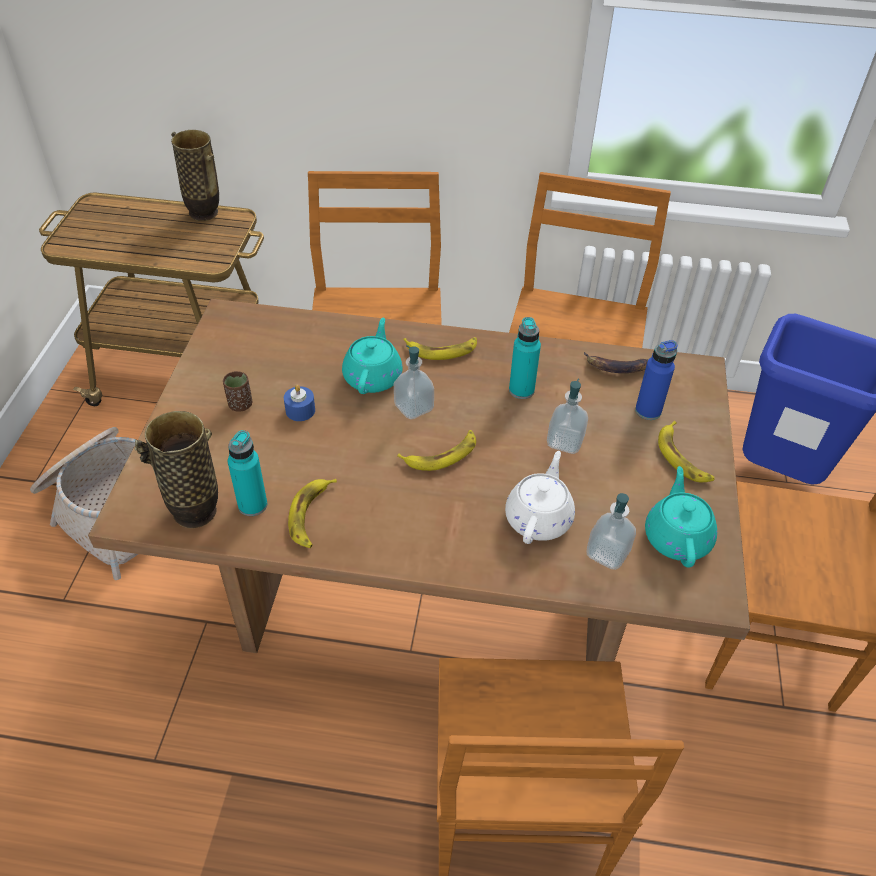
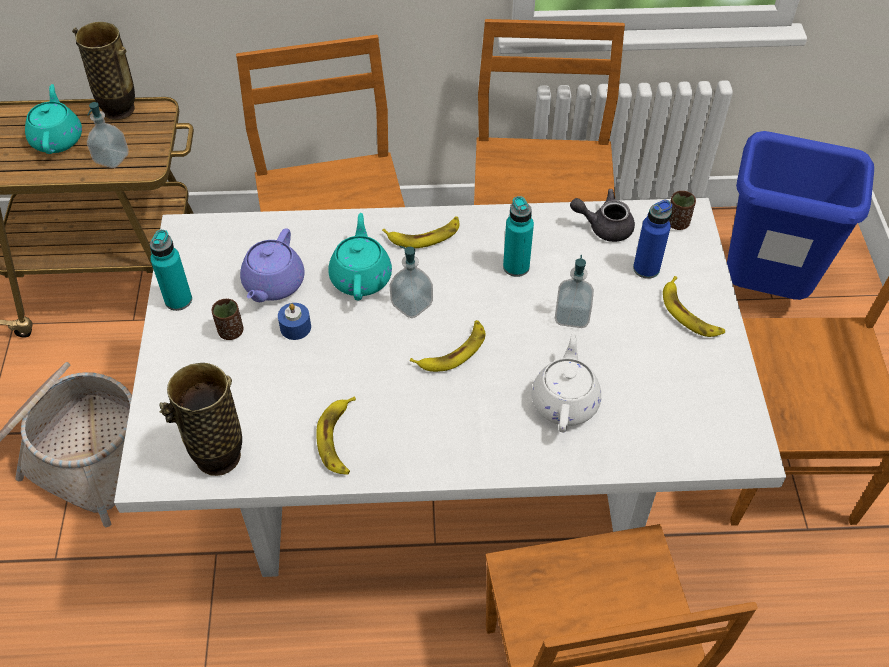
camera: 10 degrees left, 5 degrees up
brown dining table [88,299,750,662] -> white dining table [114,198,786,577]
turquoise bottle [228,430,267,516] -> turquoise bottle moved to [150,230,192,311]
banana [584,352,648,373] -> grey teapot [570,189,635,242]
soap dispenser [586,493,636,570] -> soap dispenser moved to [87,102,129,168]
turquoise teapot [645,466,717,568] -> turquoise teapot moved to [25,84,82,154]
none -> purple teapot [240,228,305,302]
none -> brown cup [669,191,696,230]

